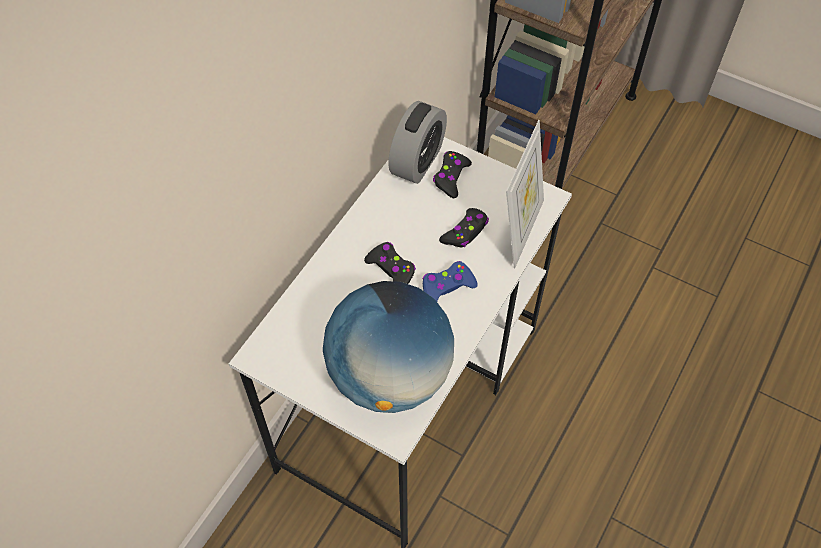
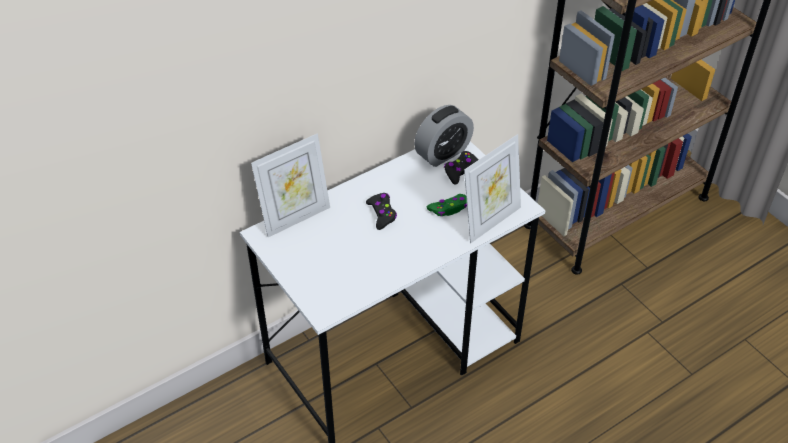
camera: 25 degrees right, 10 degrees down
globe [323,281,454,413] -> none
blue game controller [422,261,478,301] -> none
black game controller [439,208,489,247] -> green game controller [427,194,467,216]
none -> picture frame [251,133,330,237]

